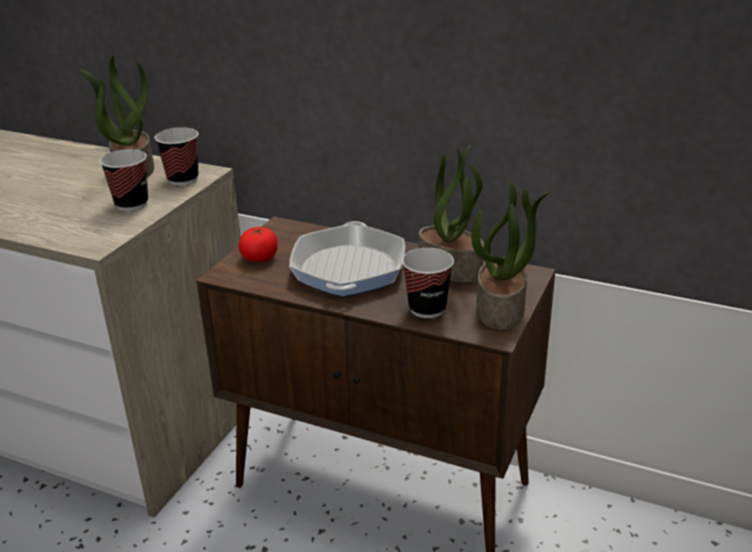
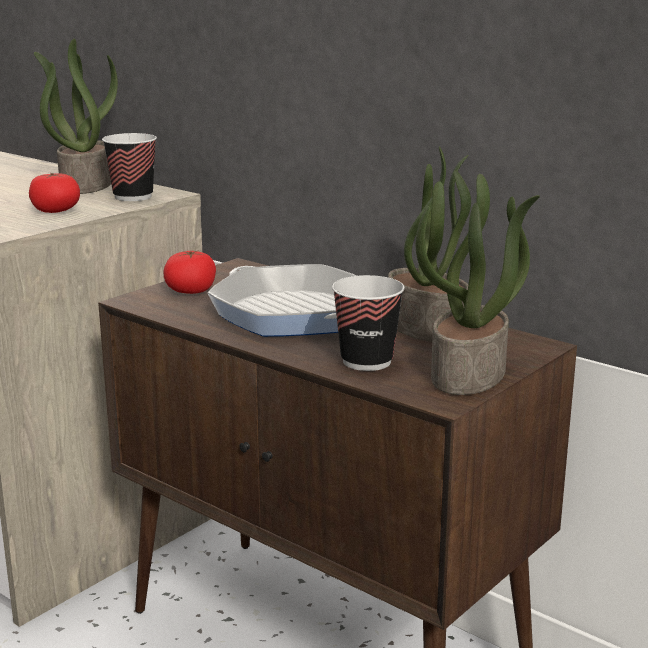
camera: 15 degrees right, 10 degrees down
cup [100,149,148,211] -> tomato [29,173,80,213]
frying pan [289,221,405,297] -> frying pan turned 120 degrees clockwise [207,264,357,337]

